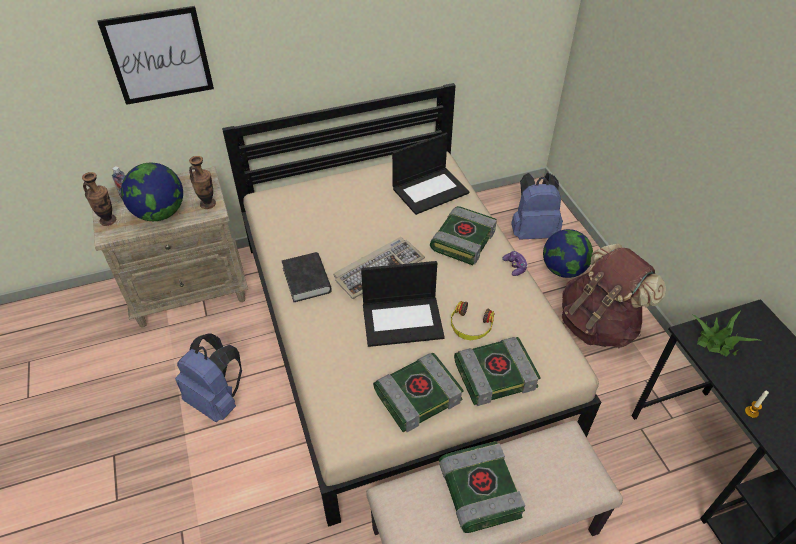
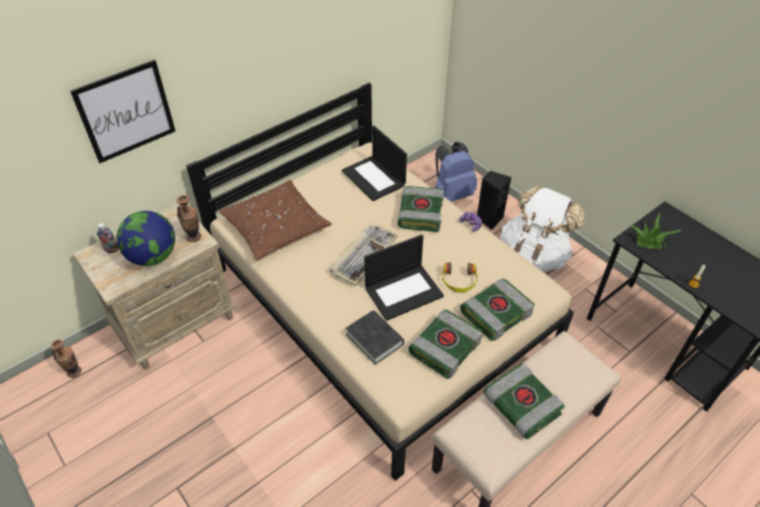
camera: 20 degrees left, 0 degrees up
vase [82,172,116,226] -> vase moved to [51,339,82,378]
blue backpack [175,333,242,422] -> none
black book [282,252,332,302] -> black book moved to [346,310,404,365]
laptop [392,133,469,215] -> laptop turned 105 degrees clockwise [342,126,407,201]
globe [543,229,593,278] -> black speaker [477,171,511,230]
brown backpack [562,243,666,348] -> white backpack [501,186,584,272]
none -> brown pillow [219,180,332,260]

